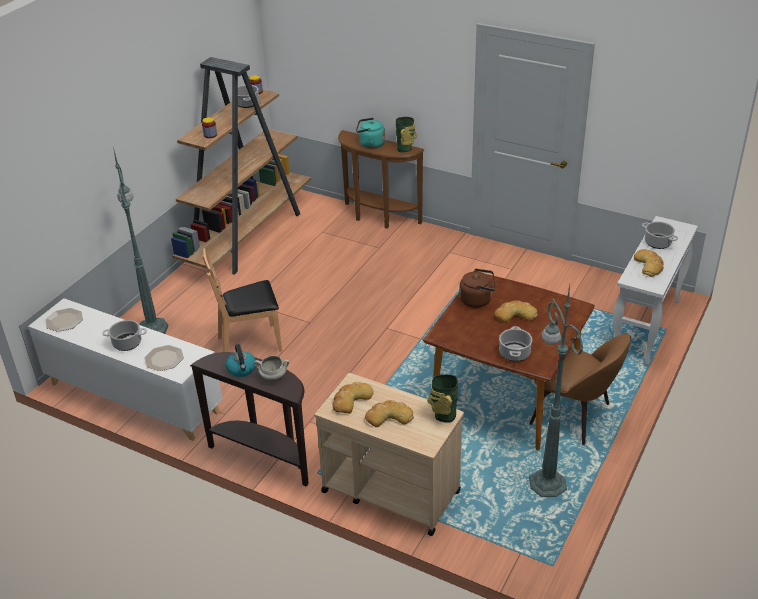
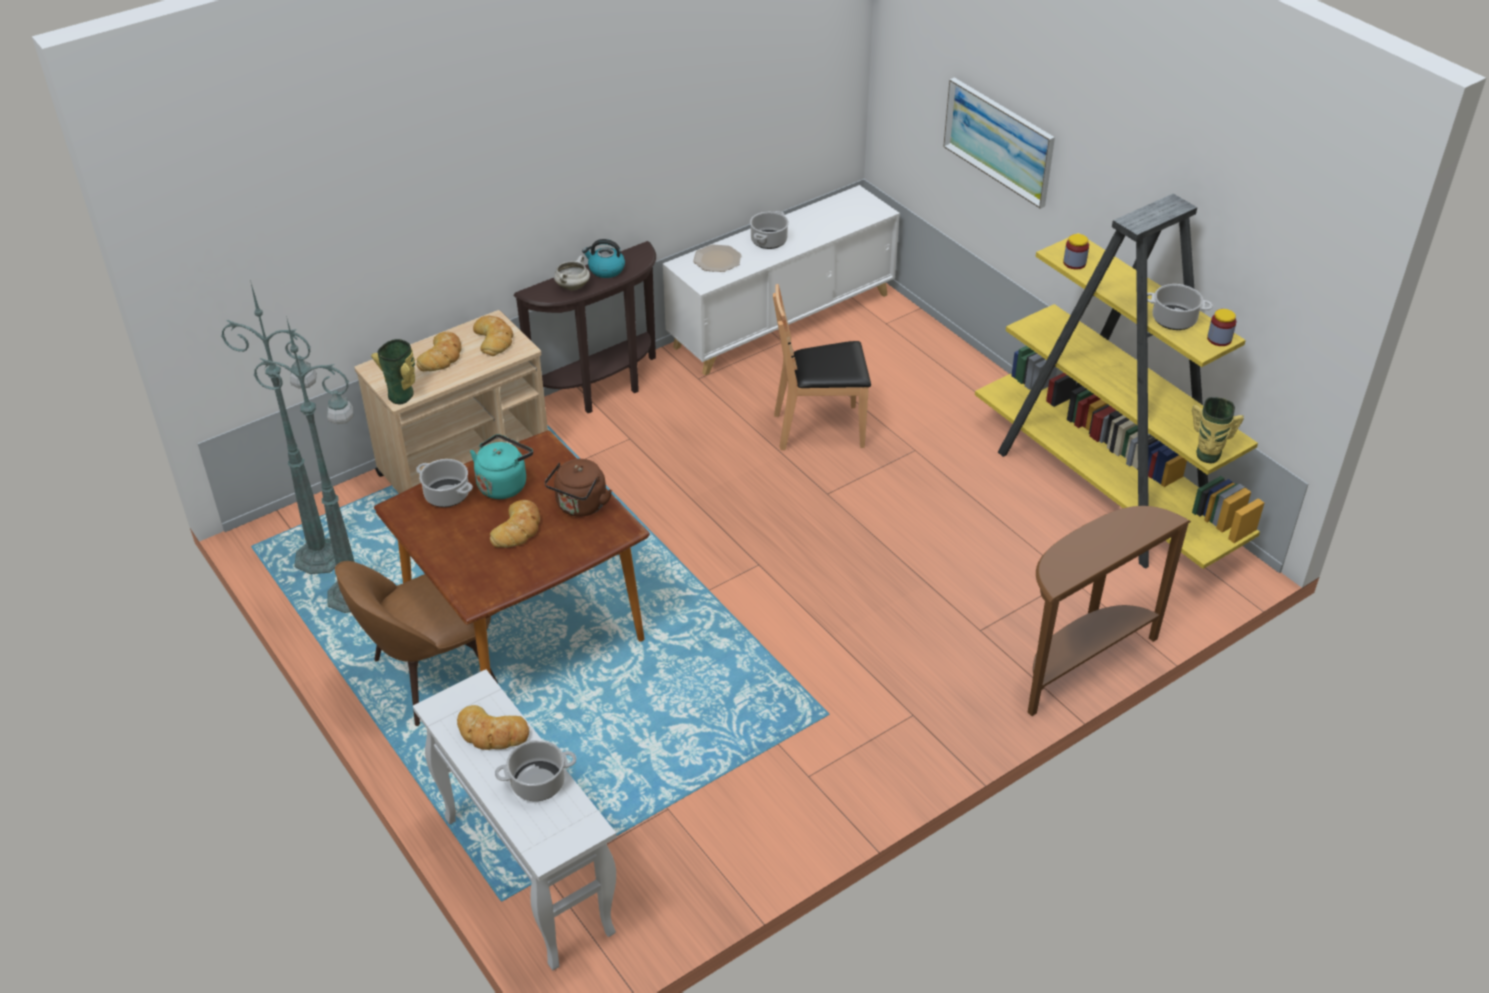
camera: 115 degrees right, 5 degrees up
plate [46,308,83,332] -> none
green floor lamp [113,147,168,334] -> green floor lamp moved to [221,280,336,574]
brown bookcase [171,57,311,275] -> yellow bookcase [975,194,1264,569]
brown chair [202,248,282,352] -> brown chair turned 105 degrees counterclockwise [773,284,871,450]
turquoise kettle [356,118,385,148] -> turquoise kettle moved to [470,434,533,499]
vase [396,117,417,152] -> vase moved to [1192,397,1244,463]
none -> picture [943,77,1055,209]

